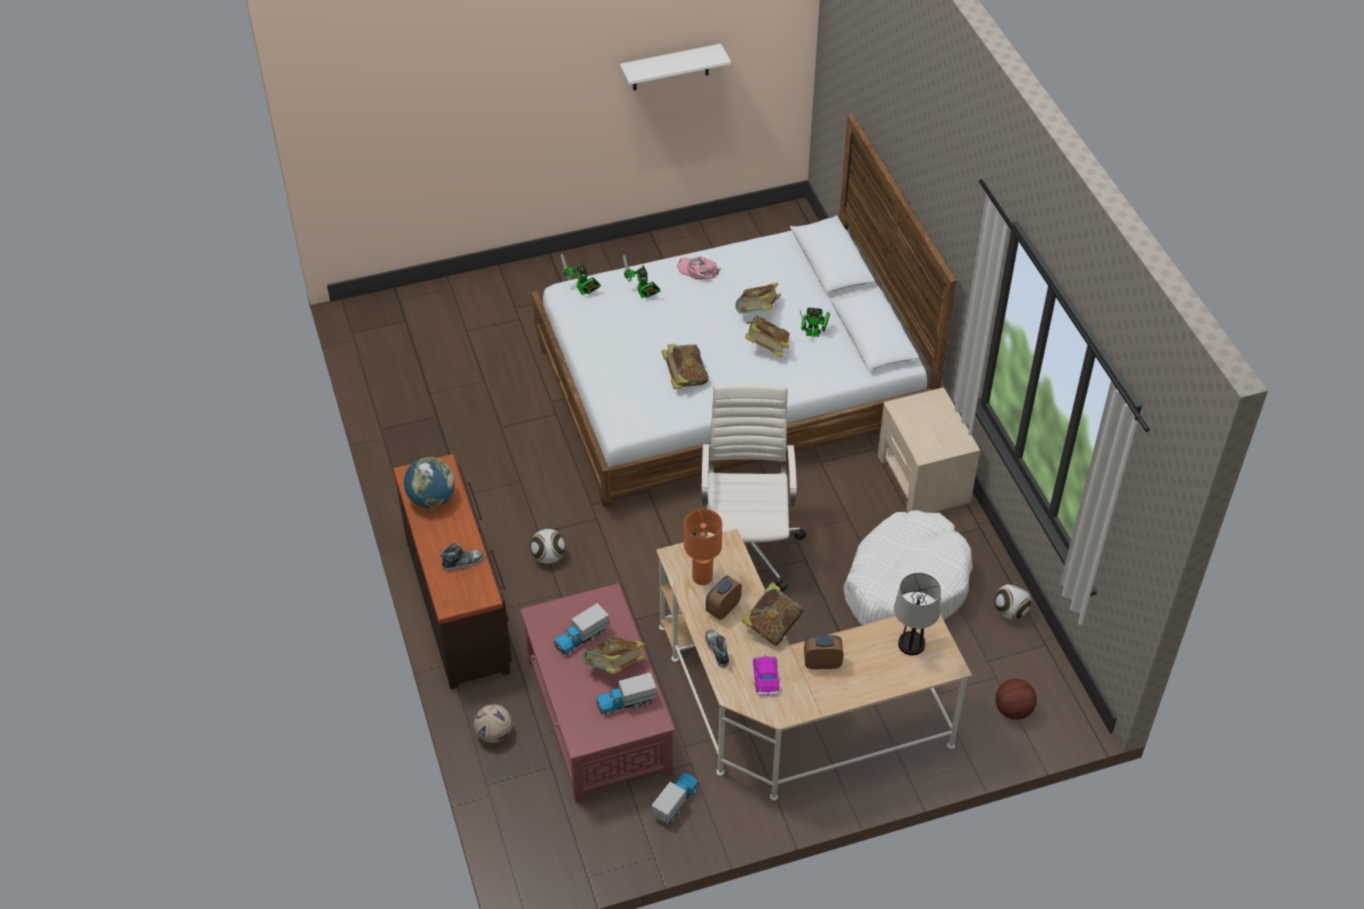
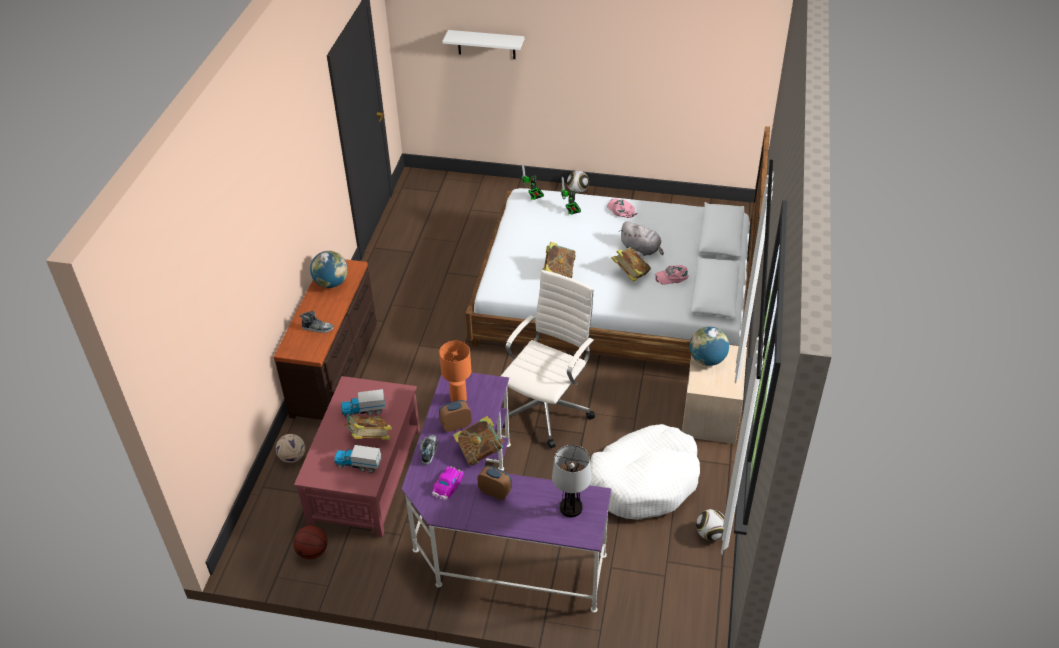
camera: 30 degrees right, 5 degrees down
football [530,529,566,564] -> football moved to [567,171,589,193]
white shelf [620,44,731,90] -> white shelf moved to [442,30,525,59]
toy truck [651,773,698,824] -> none
beige desk [656,529,972,801] -> purple desk [402,373,611,613]
book [735,283,781,314] -> grey plush toy [619,222,664,256]
toy robot [800,308,830,337] -> pink cap [654,265,689,285]
basketball [995,679,1037,720] -> basketball moved to [293,525,328,560]
none -> globe [690,327,729,366]

